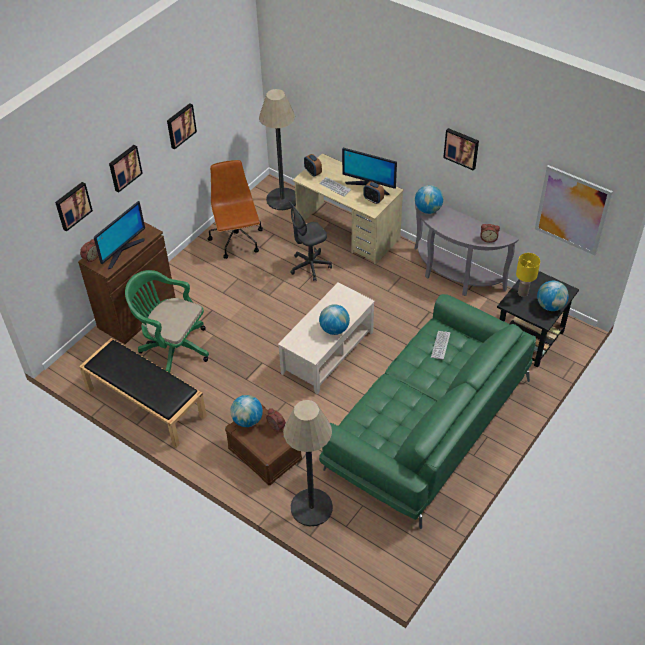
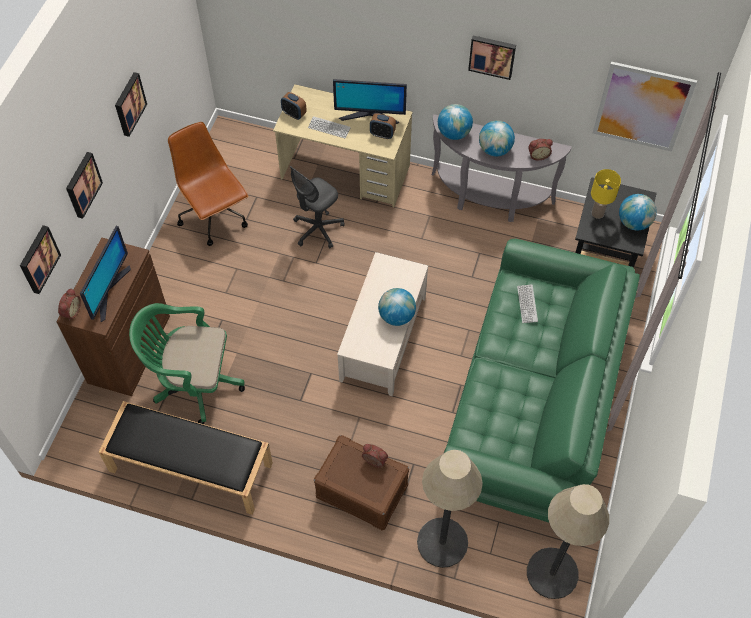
camera: 20 degrees left, 10 degrees up
globe [230,395,263,427] -> globe moved to [479,120,515,157]
floor lamp [259,89,296,210] -> floor lamp moved to [527,484,609,599]

